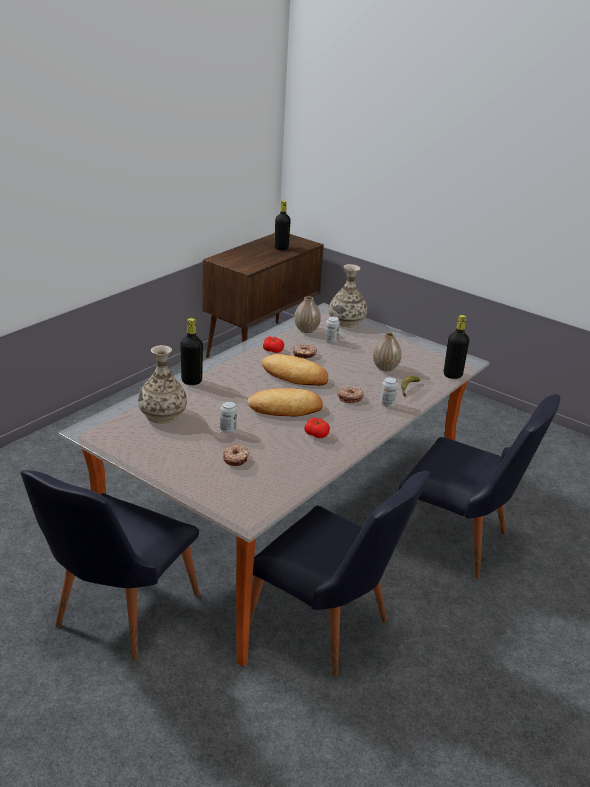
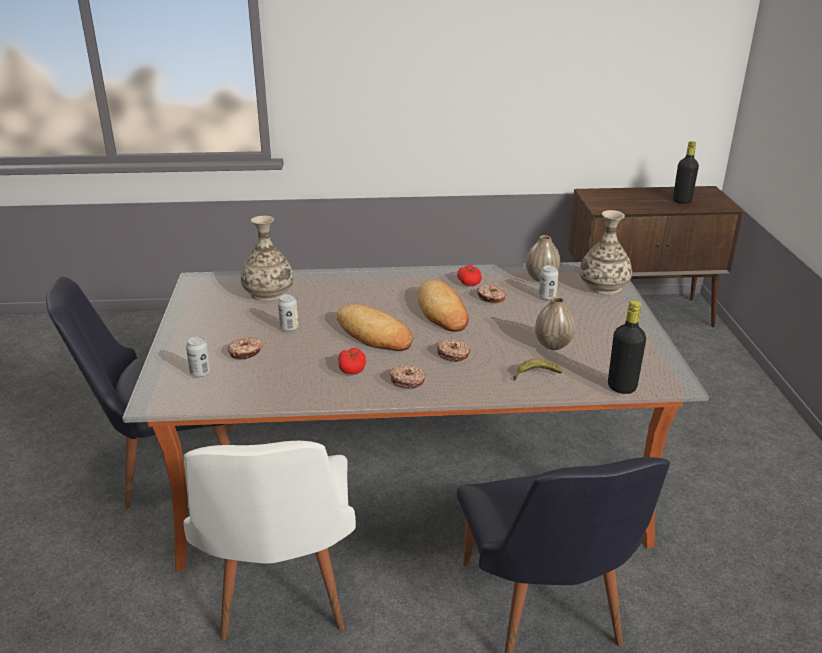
camera: 50 degrees right, 0 degrees up
black bottle [180,318,203,385] -> none
black chair [249,471,430,677] -> white chair [183,441,356,640]
can [380,377,398,407] -> can moved to [186,336,211,377]
none -> donut [389,365,426,388]

